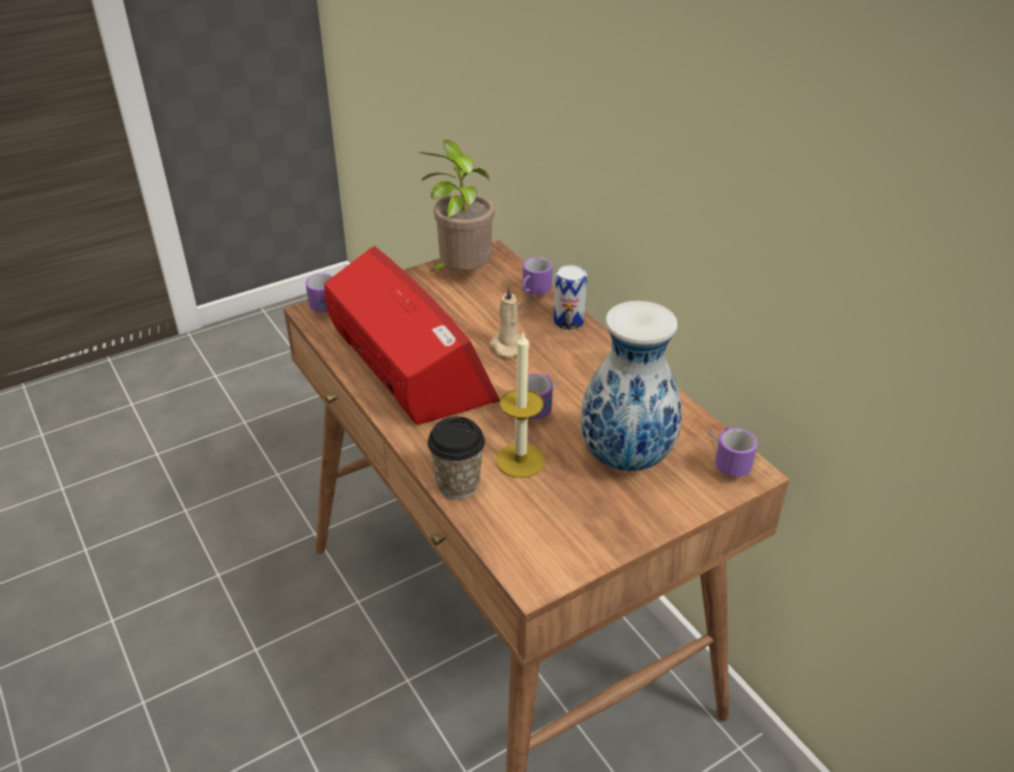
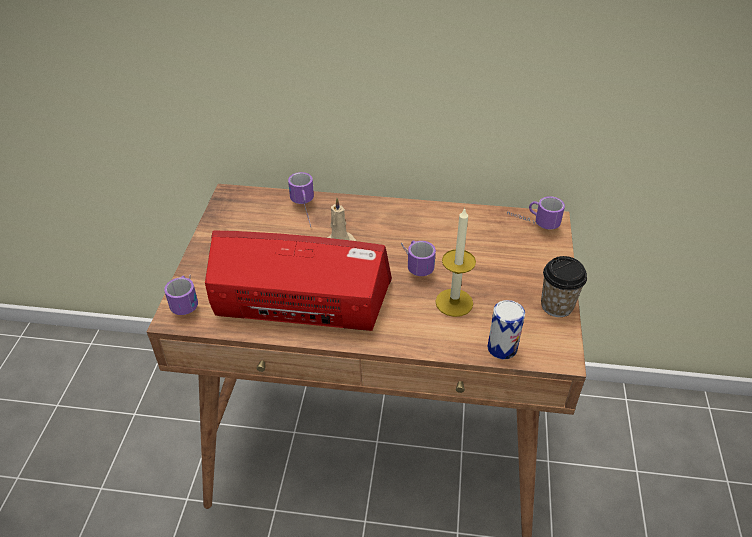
camera: 50 degrees left, 5 degrees up
potted plant [418,140,495,272] -> none
cup [428,417,485,499] -> cup moved to [541,256,587,317]
can [554,265,587,330] -> can moved to [487,300,525,359]
vase [580,301,682,471] -> none

